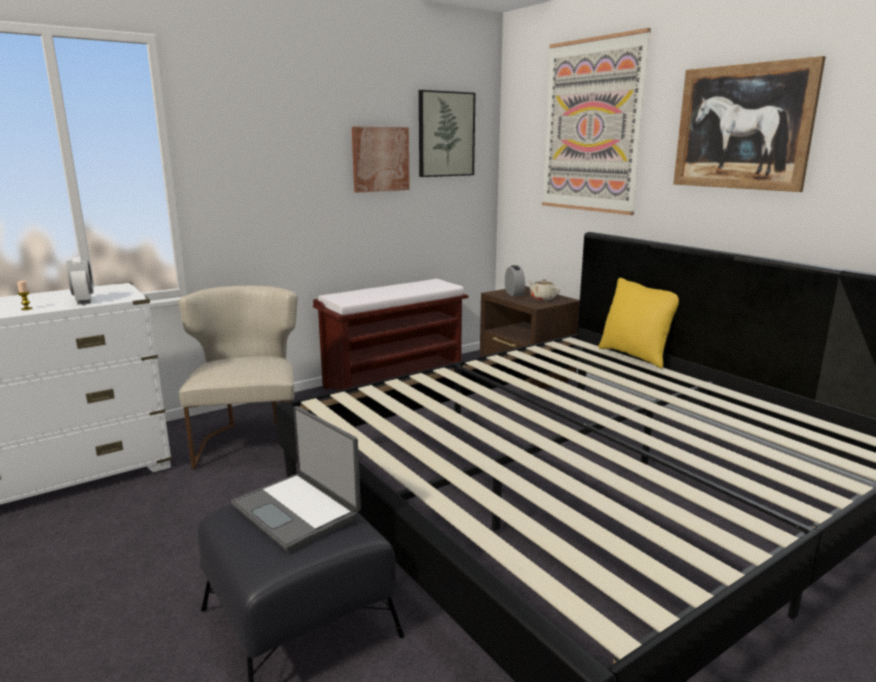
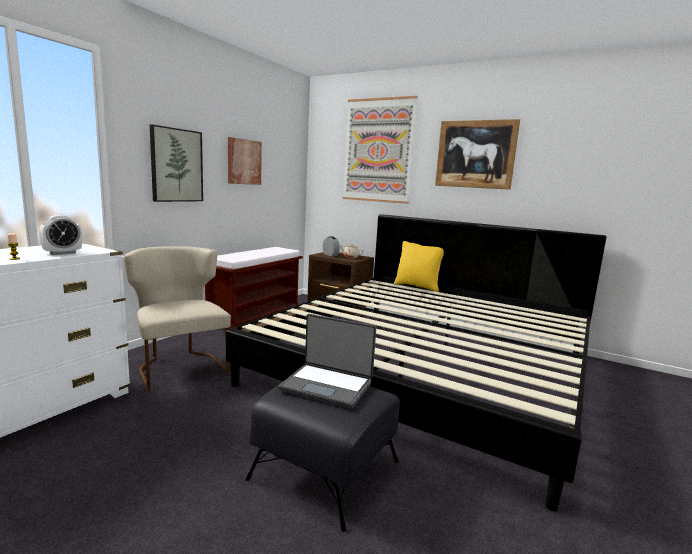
camera: 25 degrees left, 5 degrees down
alarm clock [66,257,93,305] -> alarm clock turned 90 degrees clockwise [39,215,82,255]
picture [419,90,476,177] -> picture moved to [150,124,203,202]

